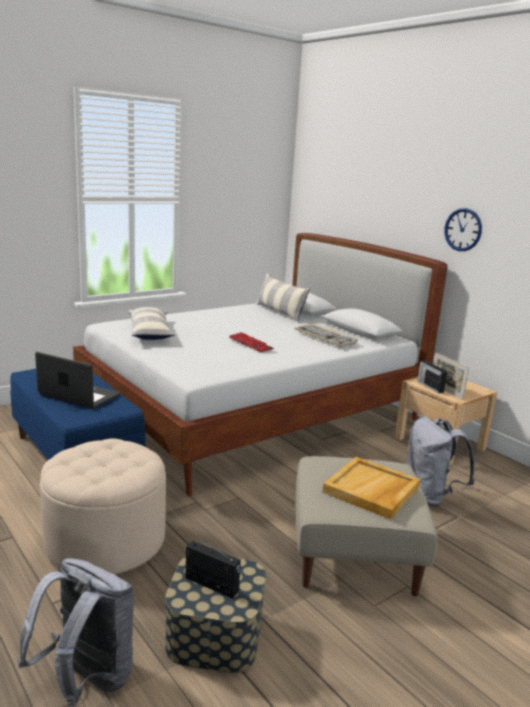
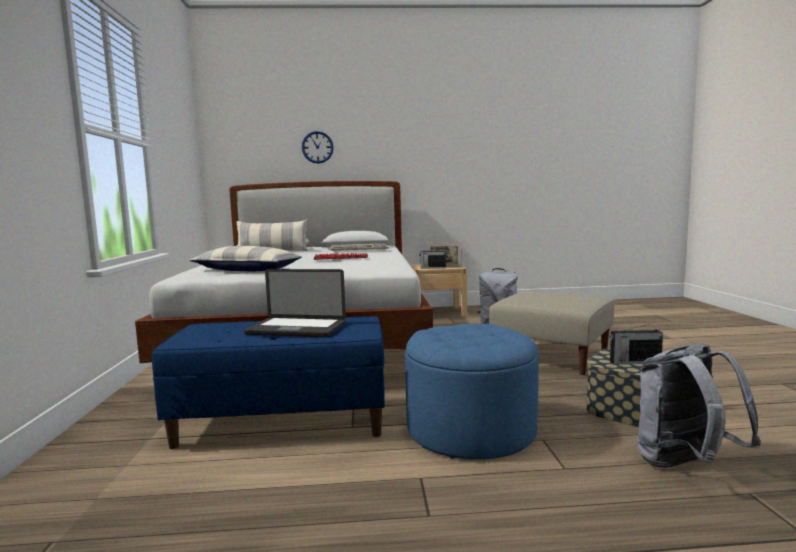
camera: 55 degrees left, 10 degrees down
laptop [35,352,120,409] -> laptop turned 135 degrees counterclockwise [244,269,346,337]
beige ottoman [40,438,166,575] -> blue ottoman [405,324,539,460]
radio [185,537,241,599] -> radio turned 150 degrees counterclockwise [610,322,663,364]
beige tray [322,457,420,520] -> none
wall clock [444,208,482,251] -> wall clock moved to [302,131,334,164]

